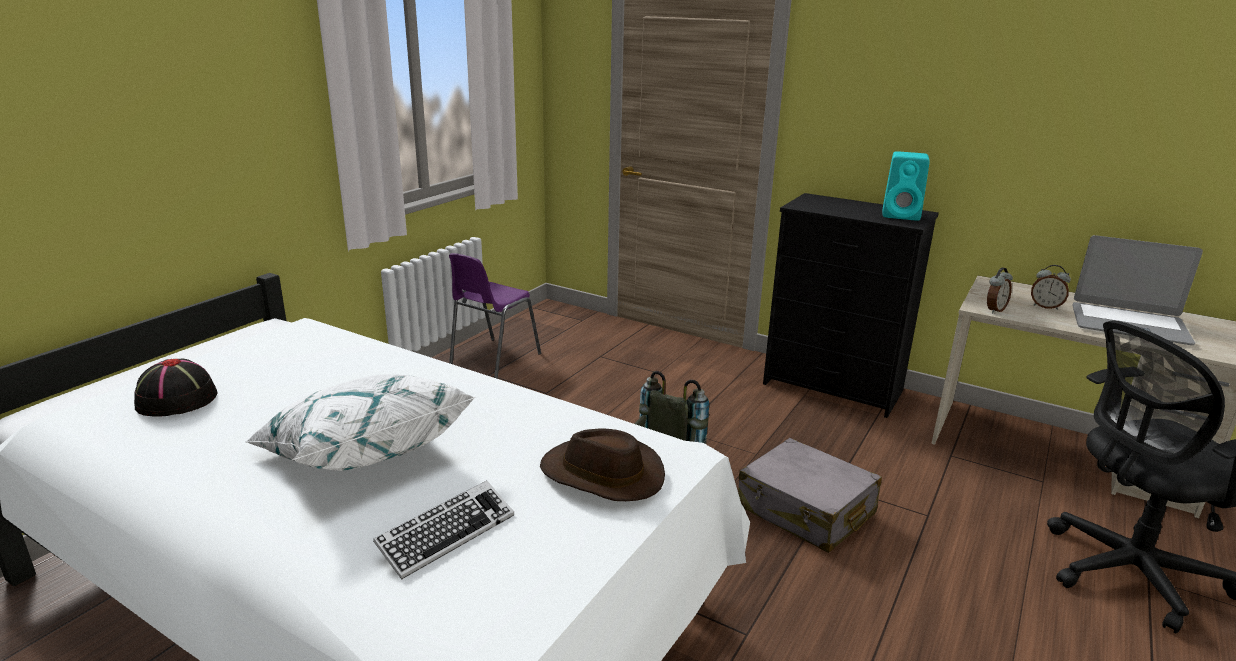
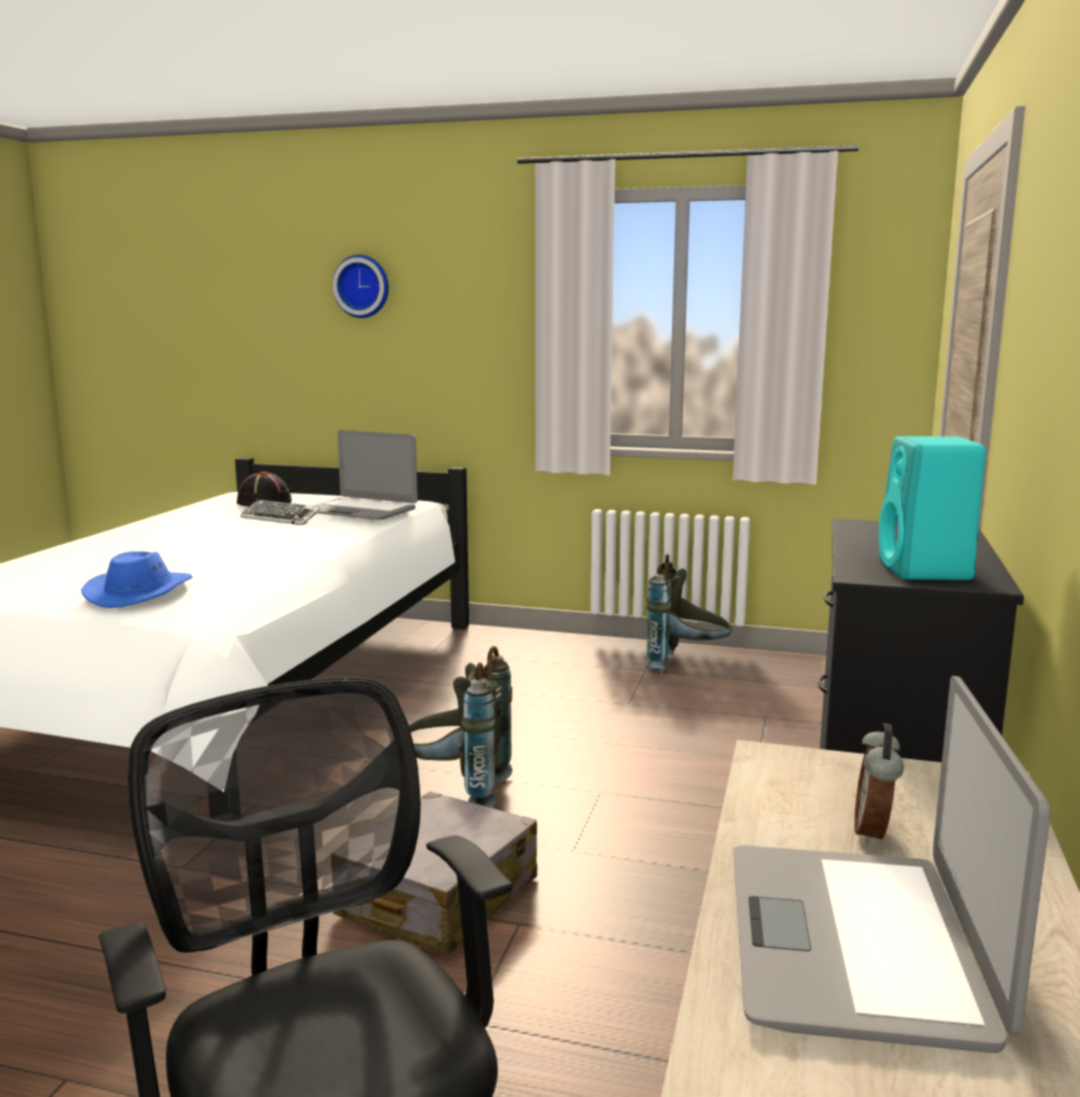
camera: 75 degrees right, 10 degrees down
white pillow [246,374,475,471] -> none
keyboard [373,480,514,580] -> keyboard moved to [240,500,321,525]
purple chair [449,253,541,378] -> grey backpack [646,554,732,671]
brown hat [540,429,665,501] -> blue hat [81,551,193,608]
alarm clock [987,267,1013,313] -> none
none -> laptop [312,430,418,520]
none -> wall clock [332,255,389,318]

